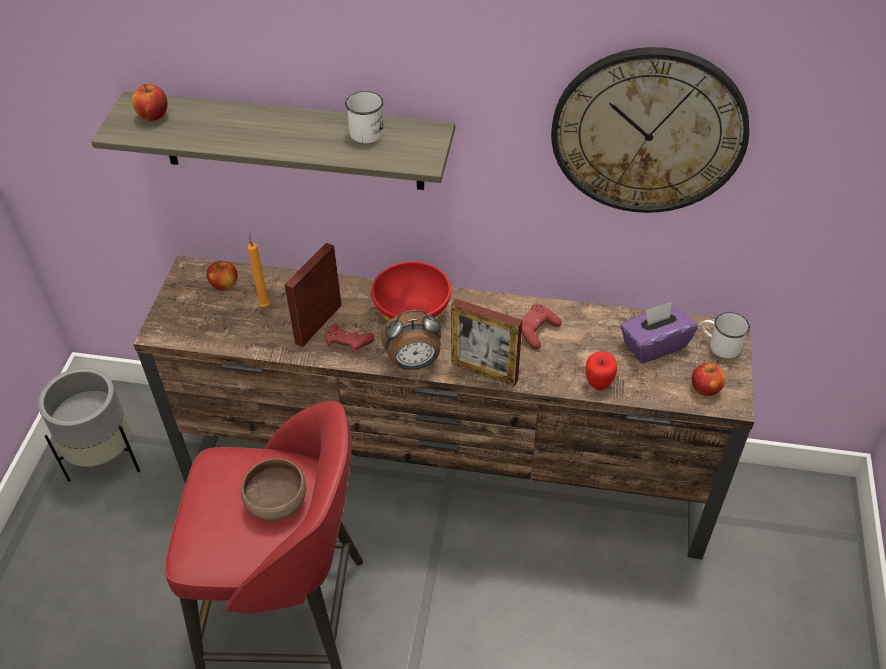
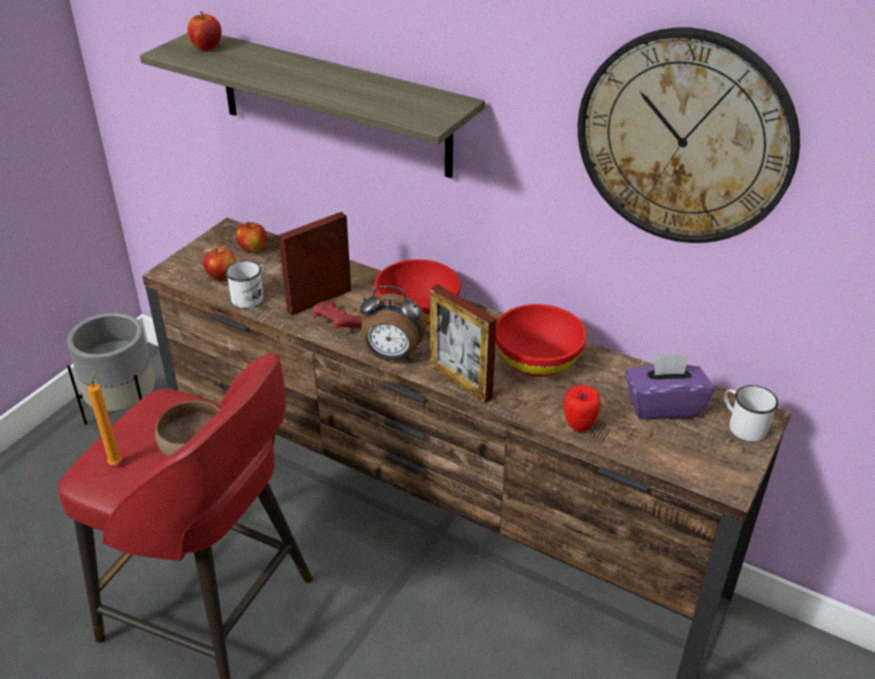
camera: 20 degrees right, 10 degrees down
orange candle [247,233,270,307] -> orange candle moved to [87,370,122,465]
white mug [345,91,384,143] -> white mug moved to [225,261,267,308]
red game controller [521,304,562,349] -> red bowl [496,304,587,377]
apple [692,363,725,396] -> apple moved to [203,249,236,280]

